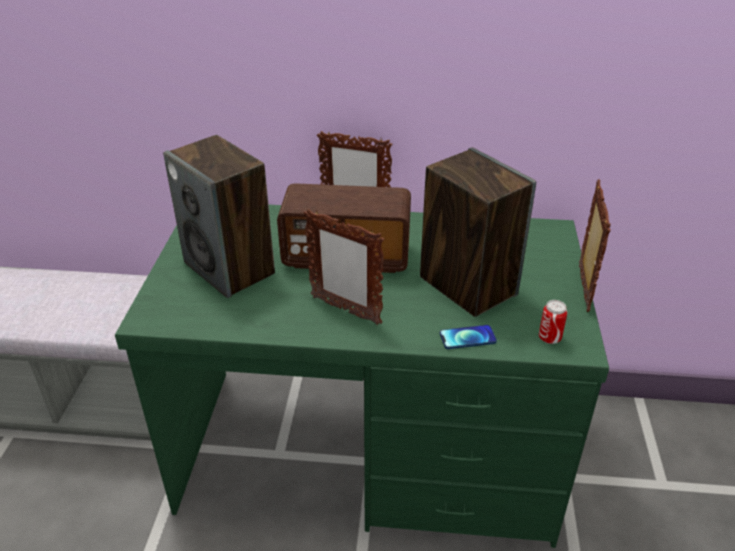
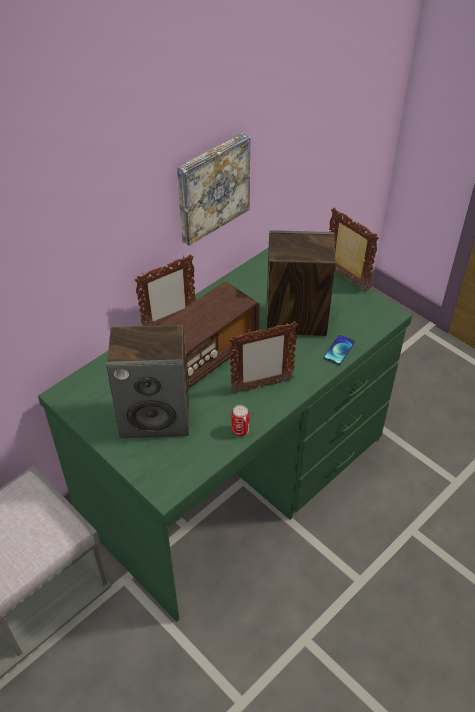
camera: 50 degrees left, 10 degrees up
can [539,300,567,344] -> can moved to [231,405,249,436]
none -> picture [177,133,250,246]

